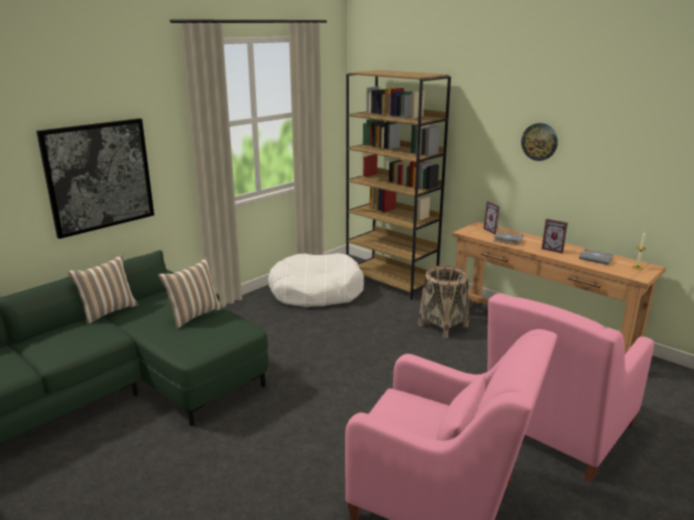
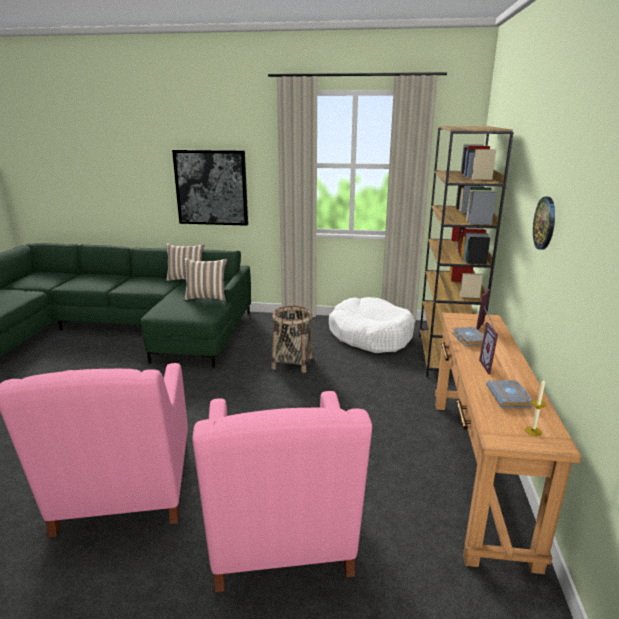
camera: 55 degrees right, 0 degrees up
basket [418,265,469,338] -> basket moved to [272,306,313,373]
pink armchair [488,294,654,483] -> pink armchair turned 105 degrees counterclockwise [192,391,372,592]

